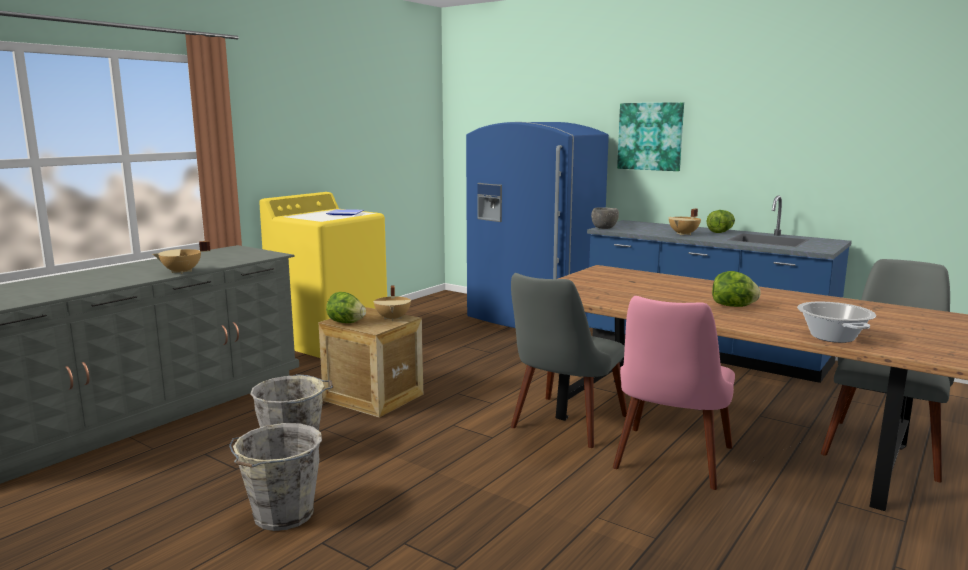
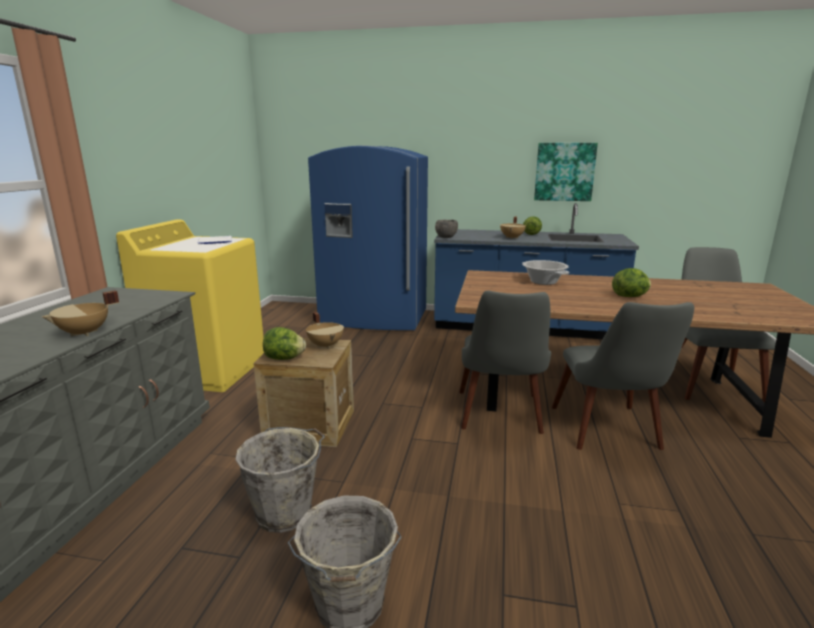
camera: 25 degrees left, 5 degrees up
pink chair [613,296,735,490] -> grey chair [552,302,694,450]
picture [617,102,684,171] -> picture moved to [534,143,598,201]
cooking pot [797,302,876,343] -> cooking pot moved to [522,260,569,285]

